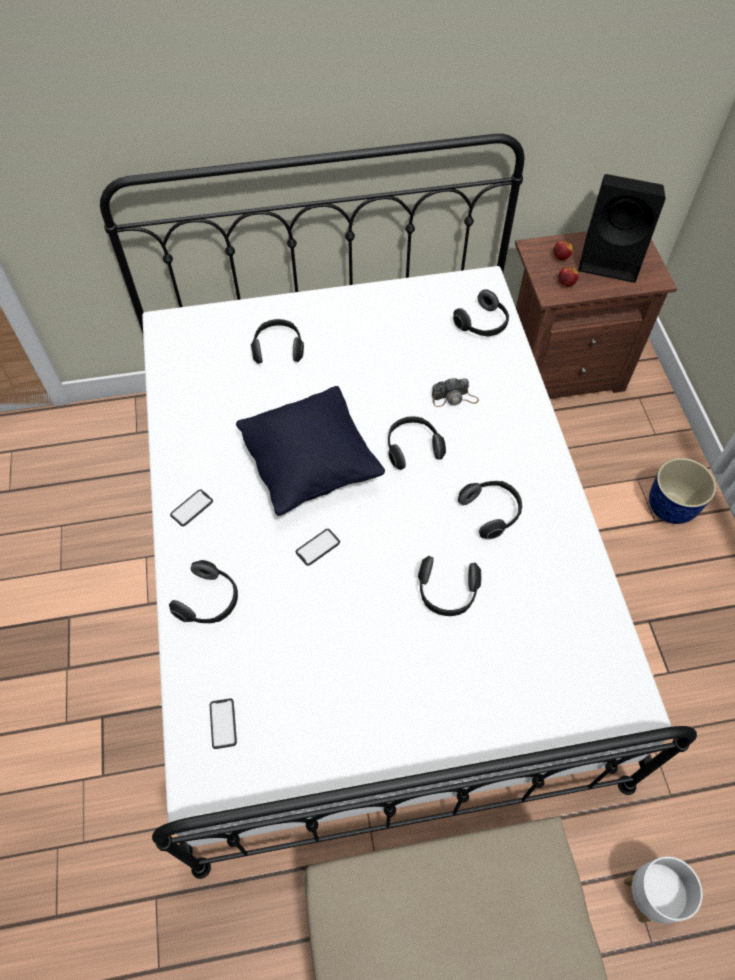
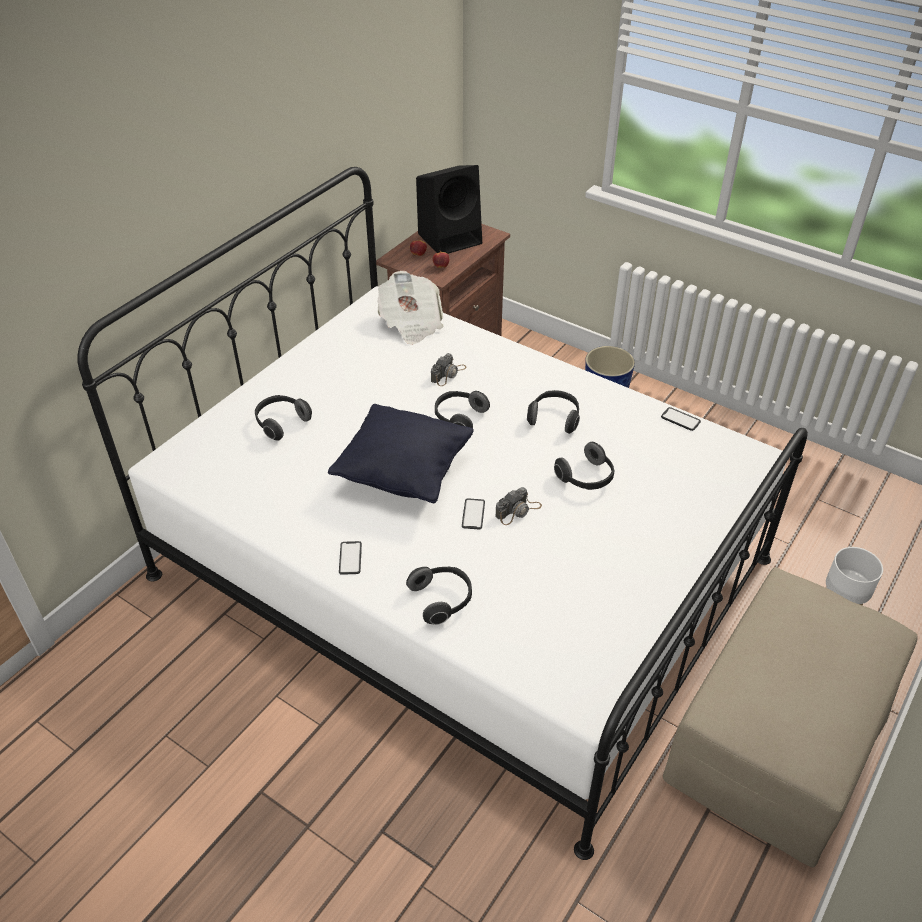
camera: 45 degrees left, 15 degrees down
phone [210,698,237,749] -> phone moved to [661,407,701,431]
headphones [453,289,509,337] -> newspaper [377,271,443,345]
none -> camera [495,487,542,525]

